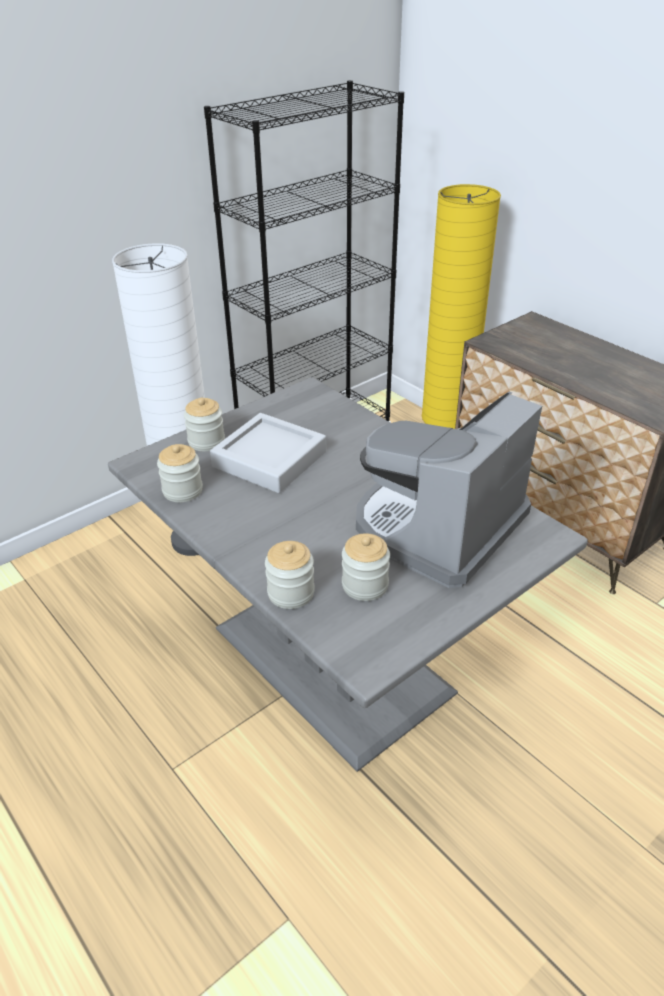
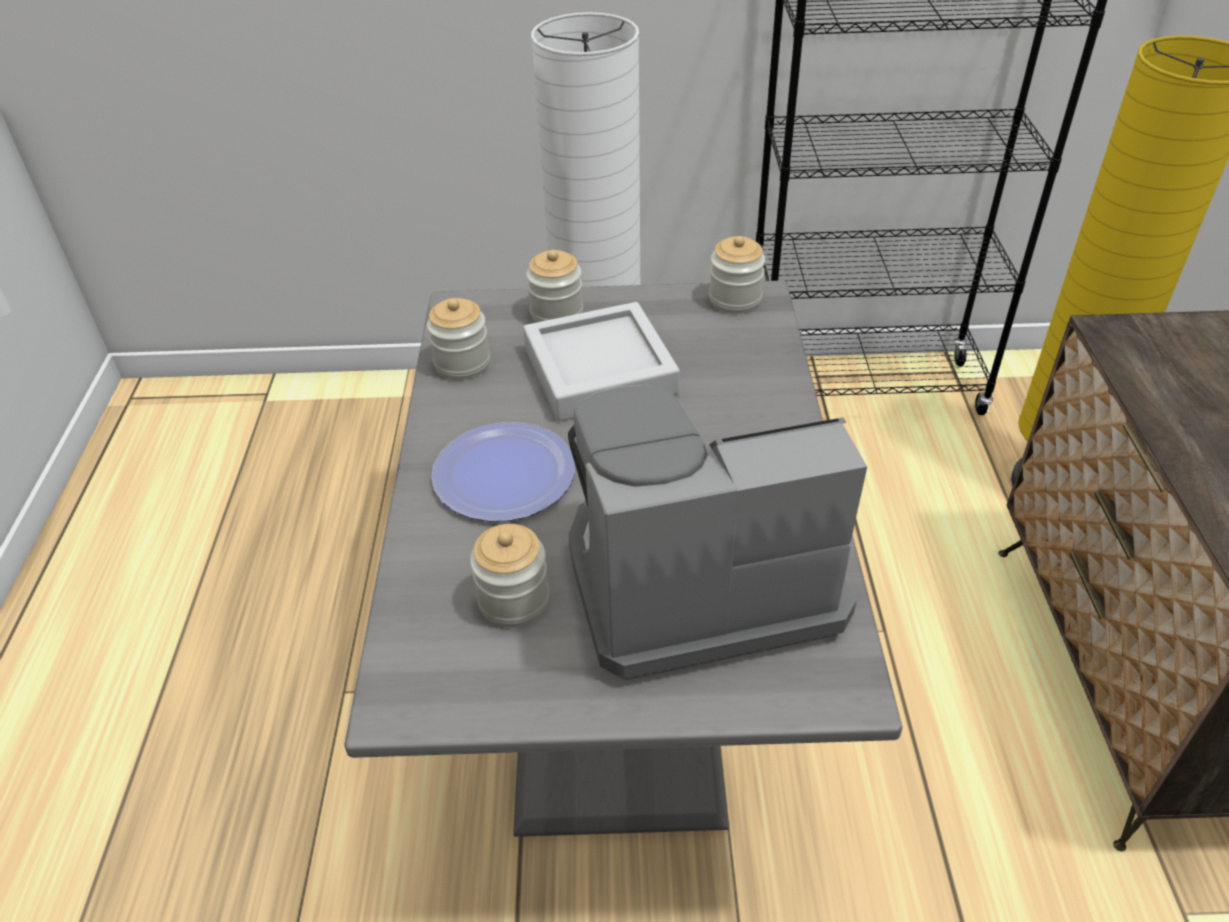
camera: 40 degrees right, 5 degrees up
jar [265,541,315,609] -> jar moved to [709,236,766,314]
none -> plate [431,422,575,522]

